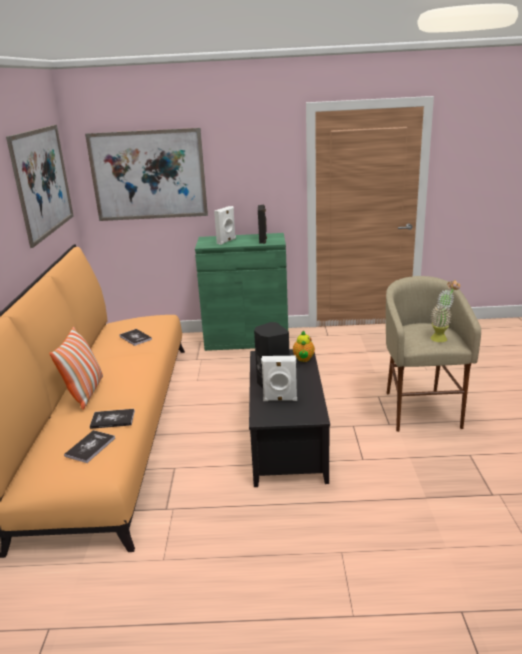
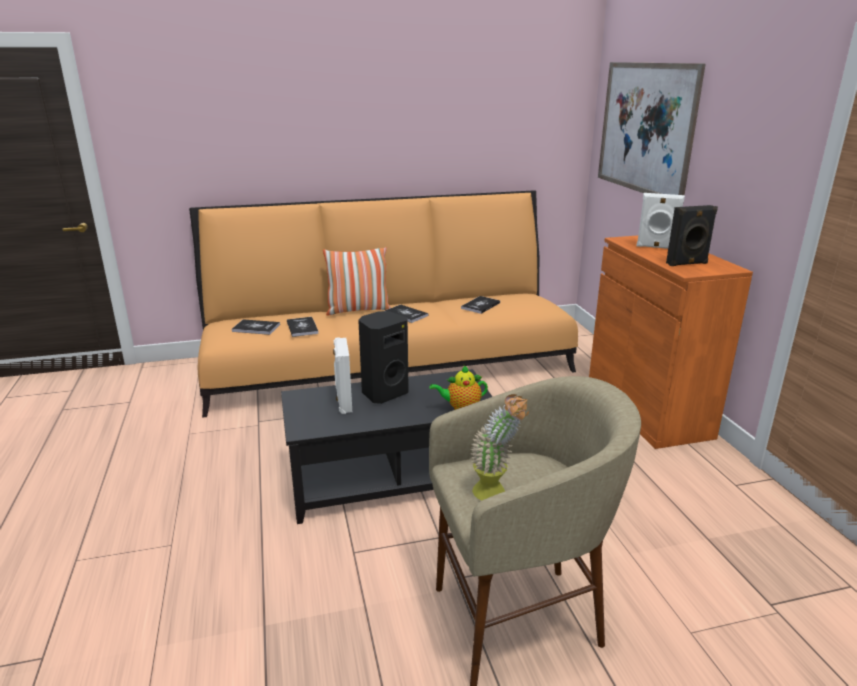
camera: 75 degrees right, 0 degrees up
picture [6,125,74,248] -> none
green cabinet [195,233,288,351] -> orange cabinet [589,235,753,449]
none -> book [385,305,428,323]

